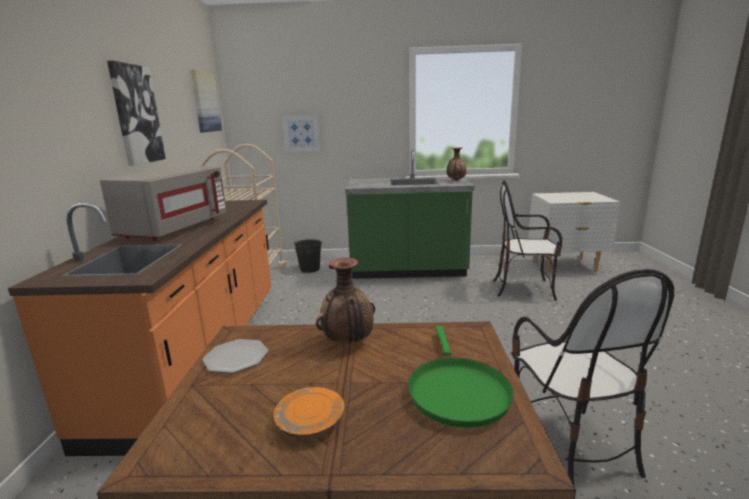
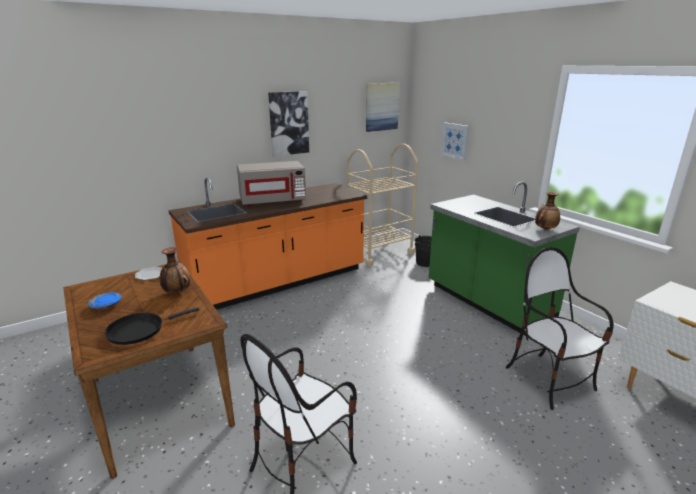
camera: 55 degrees right, 5 degrees up
orange plate [274,387,344,438] -> blue plate [88,292,121,309]
green frying pan [408,326,514,428] -> black frying pan [105,307,200,345]

